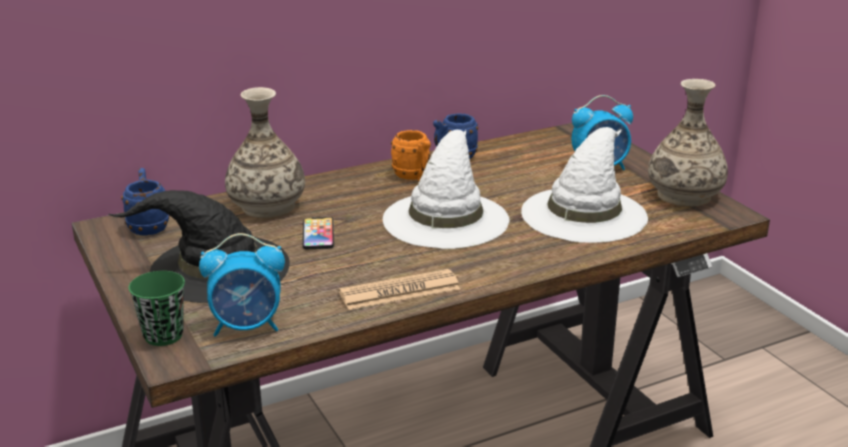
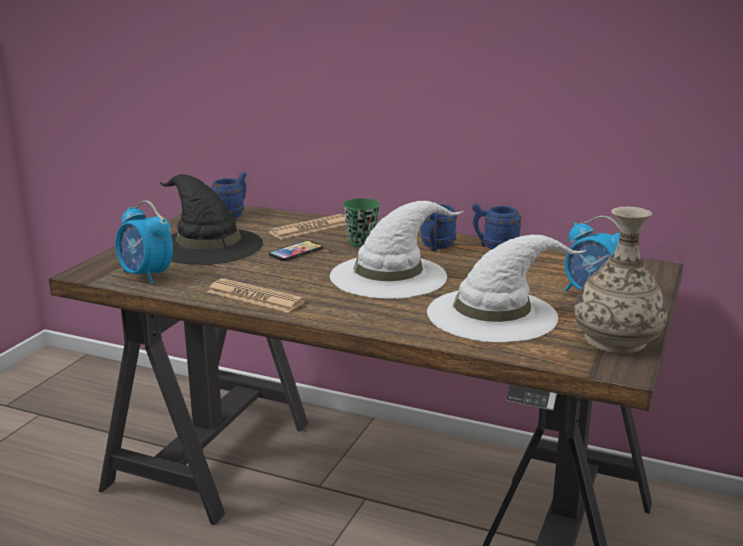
camera: 50 degrees right, 5 degrees down
green cup [129,271,185,346] -> green cup moved to [343,198,380,248]
vase [225,87,305,218] -> newspaper [268,214,346,239]
orange mug [391,130,431,181] -> blue mug [420,204,457,251]

